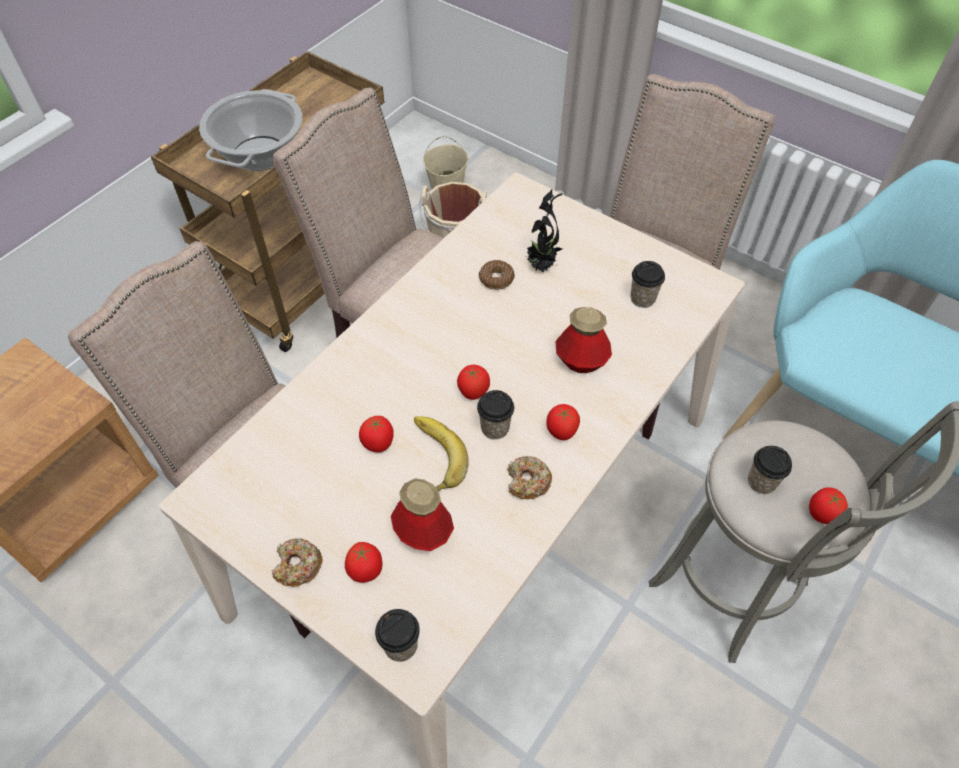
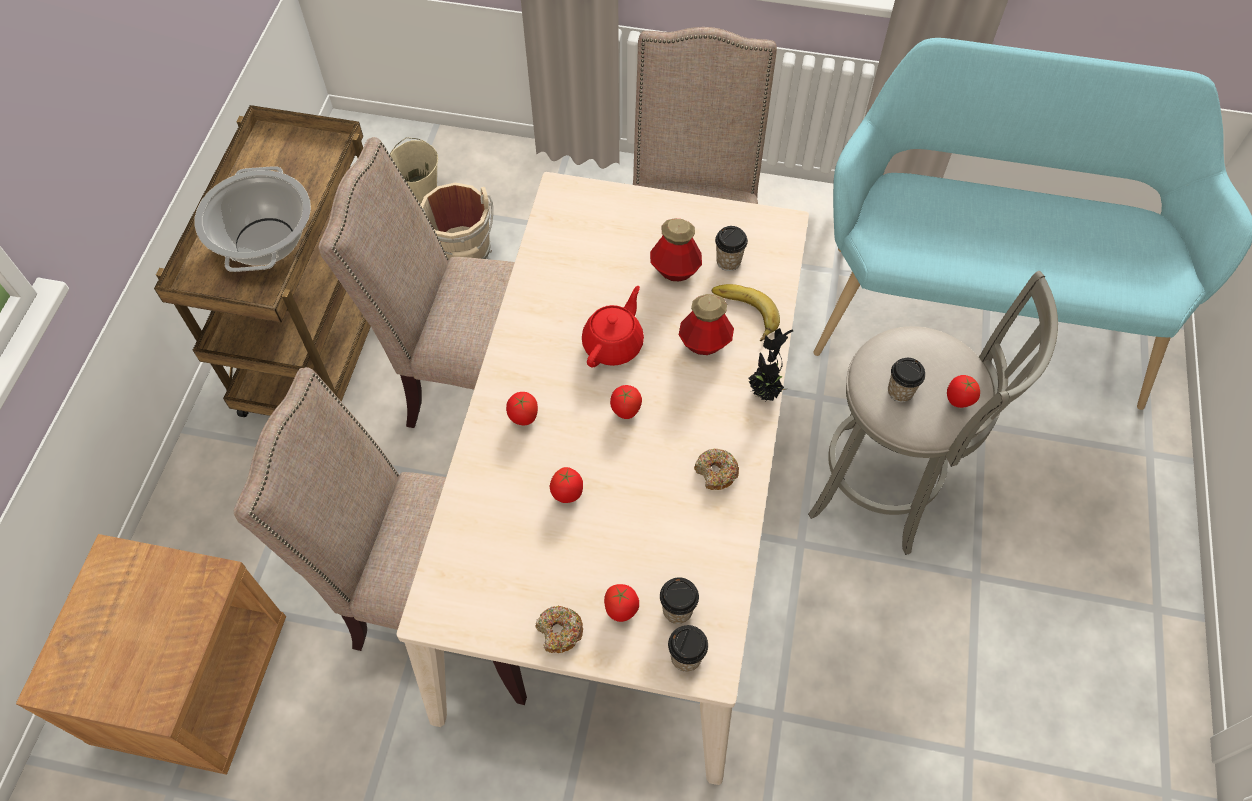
camera: 25 degrees left, 5 degrees up
bottle [391,479,454,551] -> bottle moved to [650,218,702,281]
banana [414,416,469,491] -> banana moved to [712,284,780,341]
cup [477,390,514,440] -> cup moved to [660,577,699,624]
donut [479,260,515,290] -> none
potted plant [526,189,563,272] -> potted plant moved to [748,328,793,401]
tomato [546,404,580,440] -> tomato moved to [506,392,538,425]
none -> red teapot [582,286,644,368]

